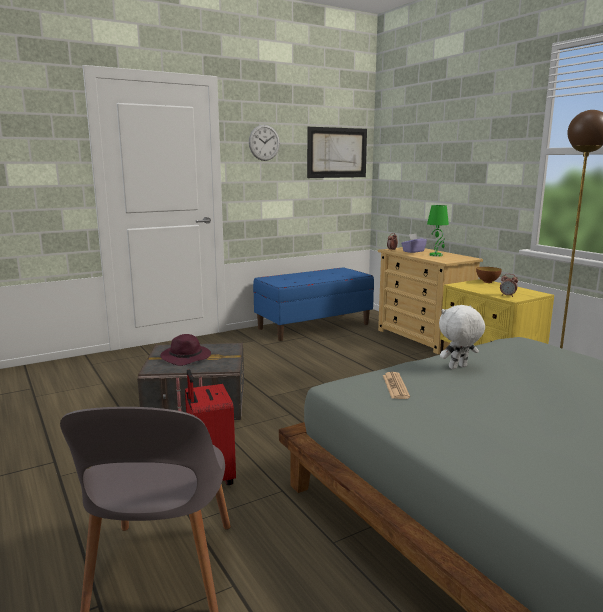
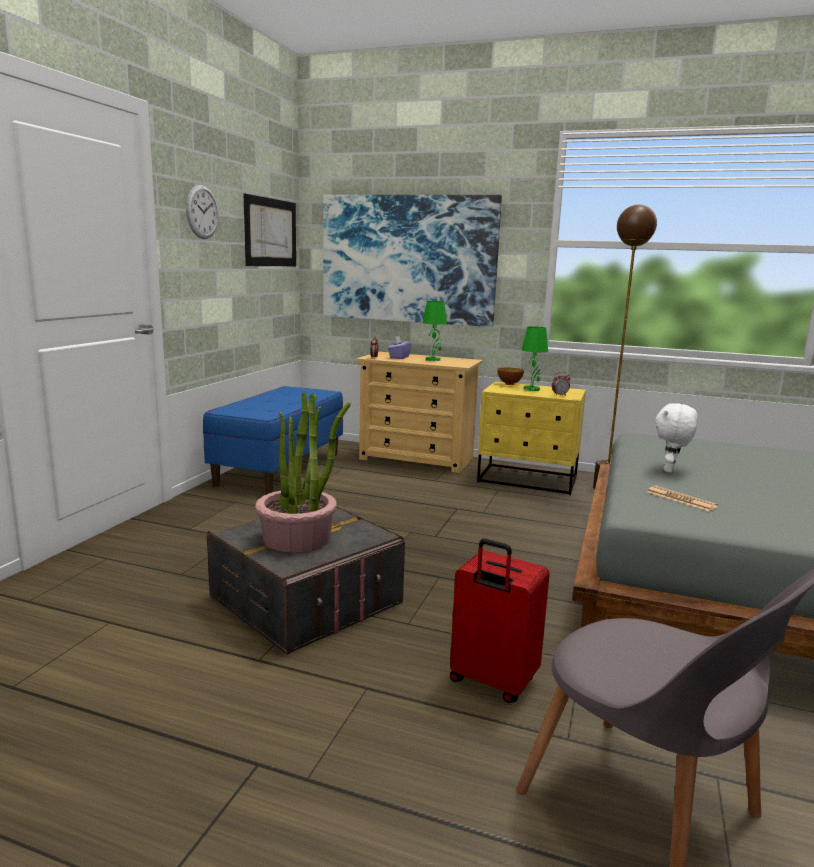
camera: 40 degrees left, 0 degrees up
purple hat [160,334,211,366] -> potted plant [255,391,351,552]
none -> picture [323,195,502,327]
none -> green table lamp [522,326,548,391]

